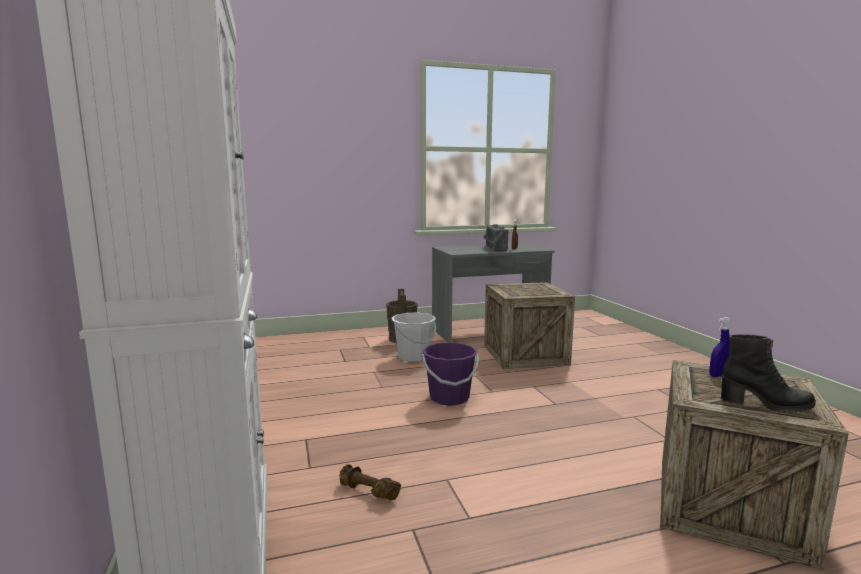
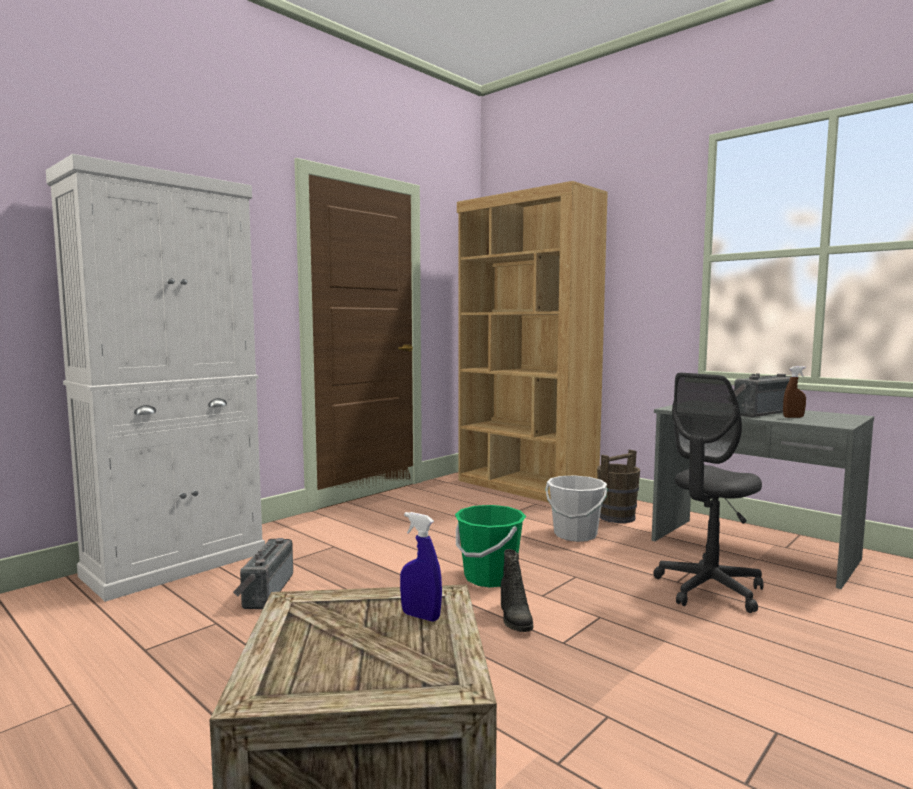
camera: 60 degrees right, 5 degrees down
brown dumbbell [339,464,401,500] -> radio [233,538,293,609]
purple bucket [422,342,479,406] -> green bucket [455,505,526,587]
crate [484,282,575,369] -> grey office chair [653,373,763,613]
black boot [721,334,816,413] -> black boot moved to [501,549,533,632]
none -> brown bookcase [457,181,608,503]

